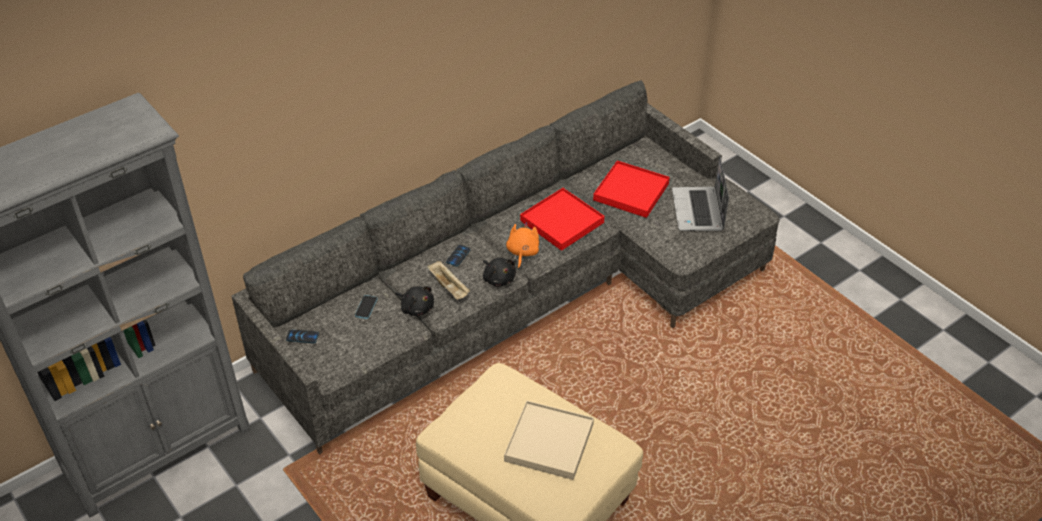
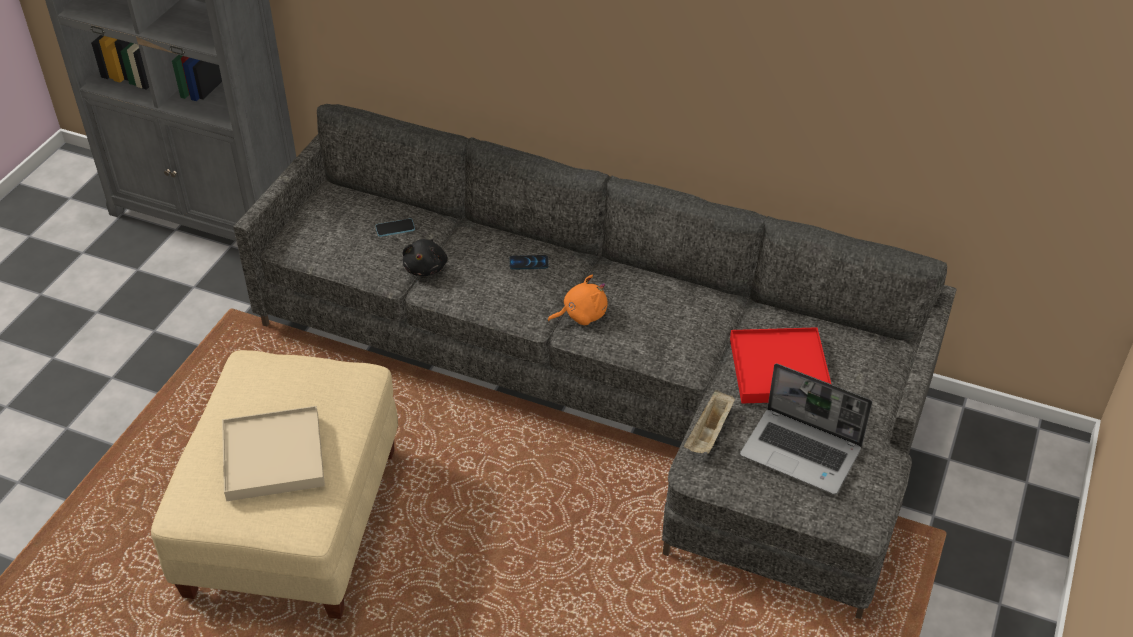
camera: 60 degrees right, 0 degrees up
phone [286,329,319,343] -> none
beige tray [428,261,470,300] -> beige tray moved to [684,390,735,454]
black plush toy [483,258,516,287] -> none
red tray [520,188,605,251] -> none
laptop [672,155,729,231] -> laptop turned 120 degrees counterclockwise [740,363,872,495]

